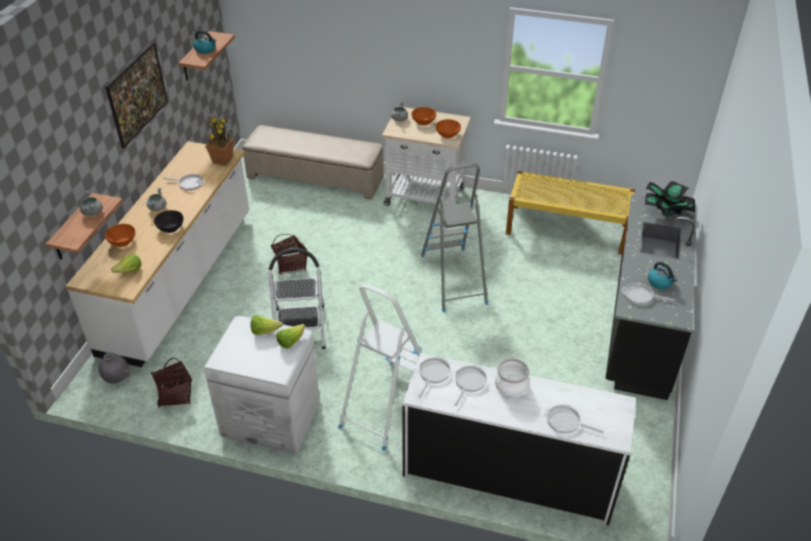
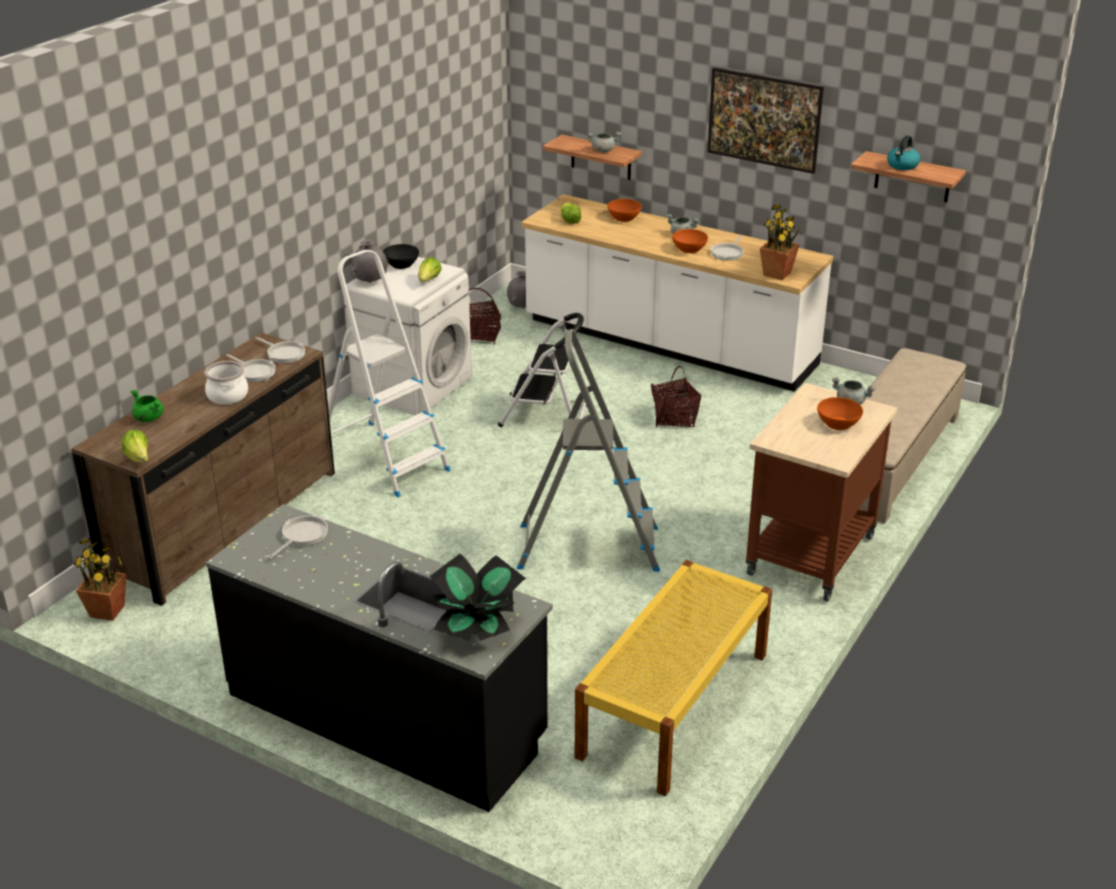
camera: 105 degrees right, 10 degrees down
black bowl [154,210,183,233] -> black bowl moved to [383,244,419,269]
lettuce [276,324,305,349] -> lettuce moved to [121,430,149,462]
white cart [382,106,471,206] -> brown cart [746,383,898,602]
white dresser [402,353,636,525] -> brown dresser [71,333,335,606]
orange bowl [436,119,461,138] -> orange bowl moved to [672,229,708,253]
frying pan [545,405,604,434] -> green cooking pot [131,390,163,422]
kettle [648,262,677,289] -> none
none -> potted plant [74,538,126,621]
none -> grey vase [351,240,388,283]

